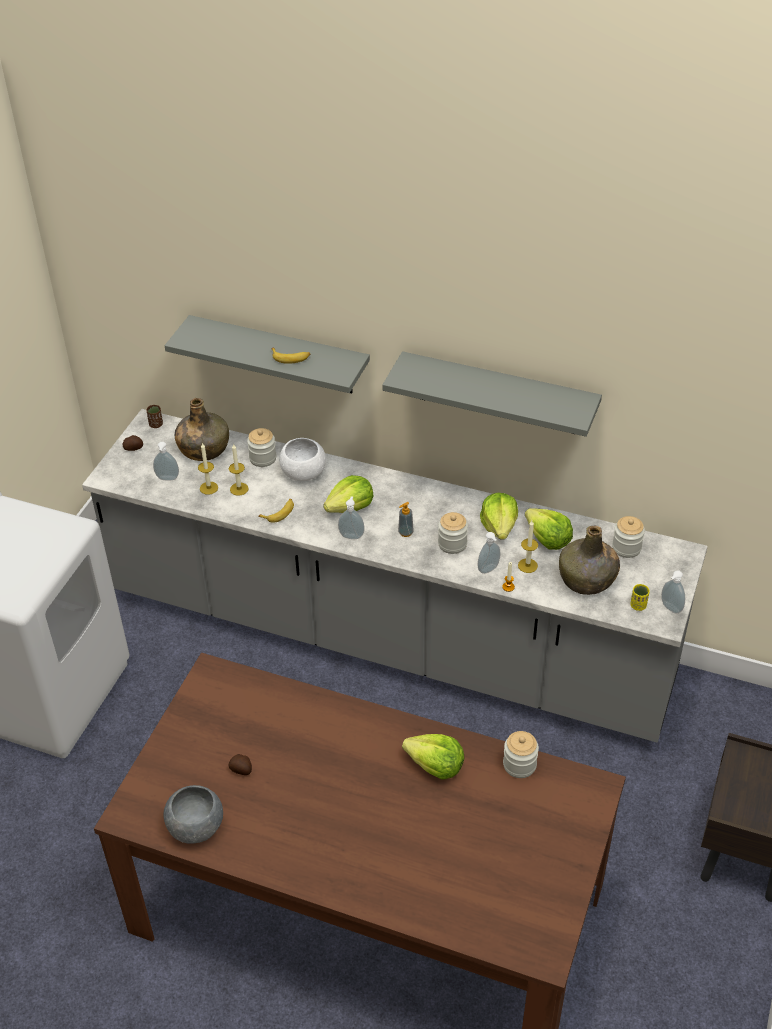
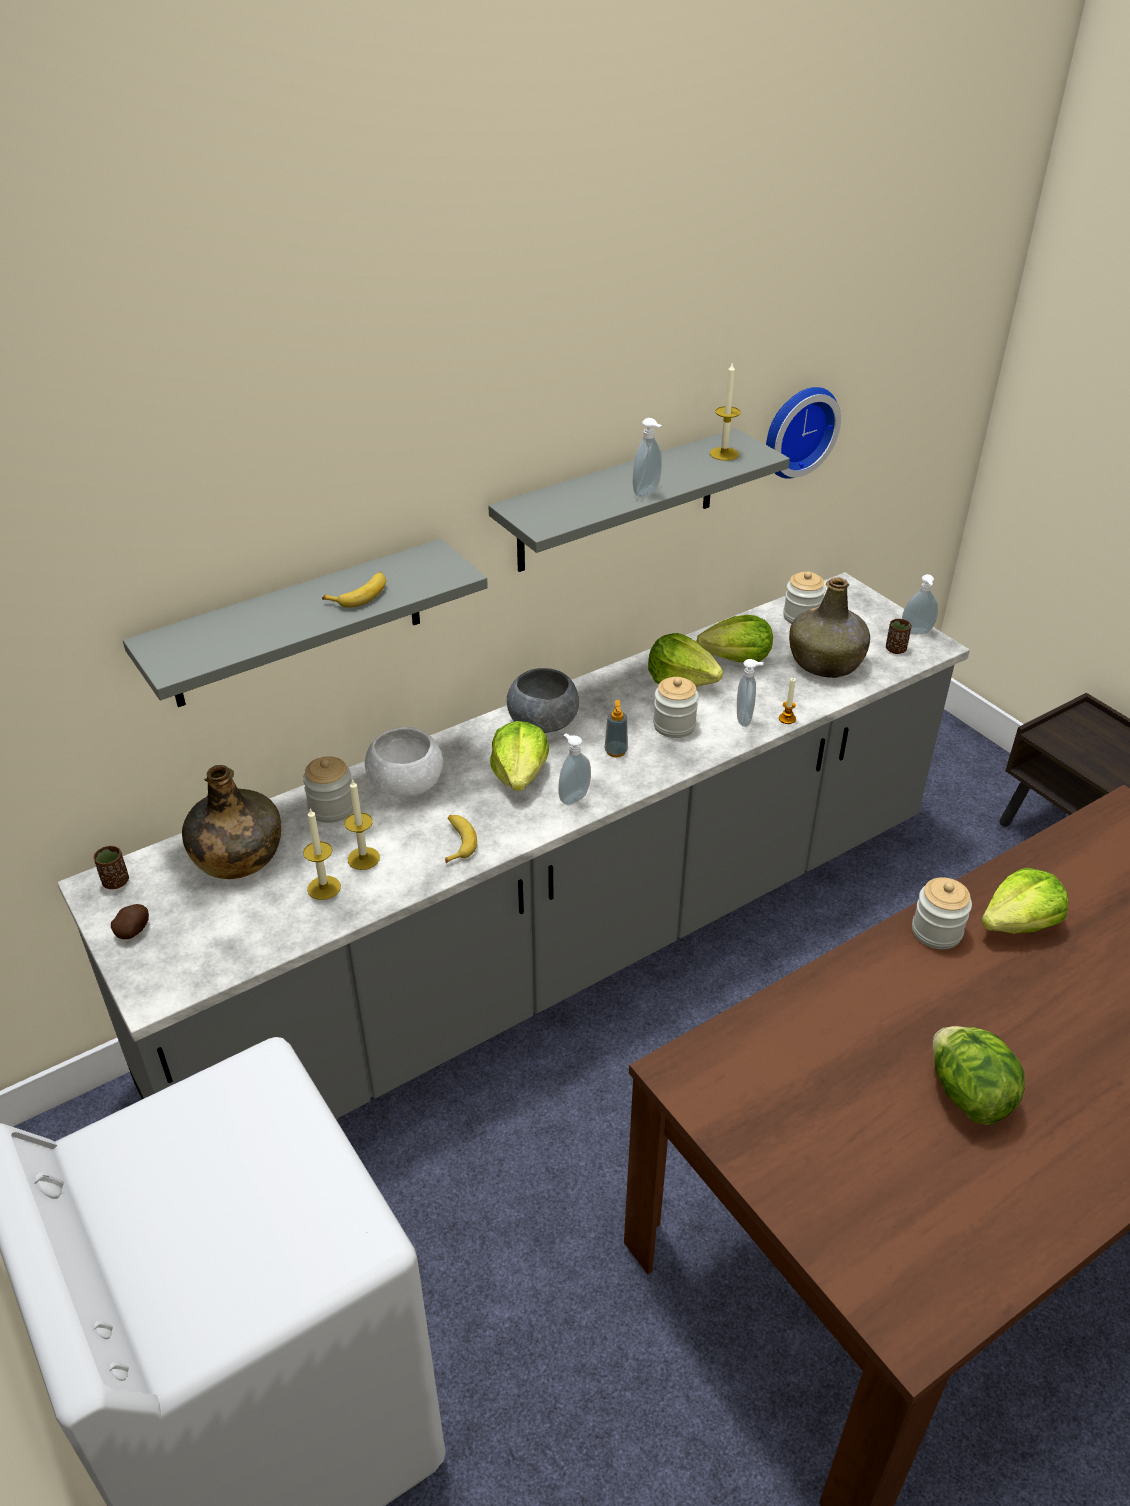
camera: 55 degrees left, 5 degrees down
soap dispenser [153,442,179,481] -> soap dispenser moved to [633,418,662,498]
grey bowl [163,785,223,844] -> grey bowl moved to [507,668,579,733]
potato [228,754,252,775] -> none
jar [503,731,539,778] -> jar moved to [912,877,972,949]
candle [518,521,538,573] -> candle moved to [710,363,741,461]
yellow cup [630,584,650,611] -> brown cup [886,619,912,654]
none -> wall clock [766,387,841,479]
none -> lettuce [933,1026,1025,1125]

